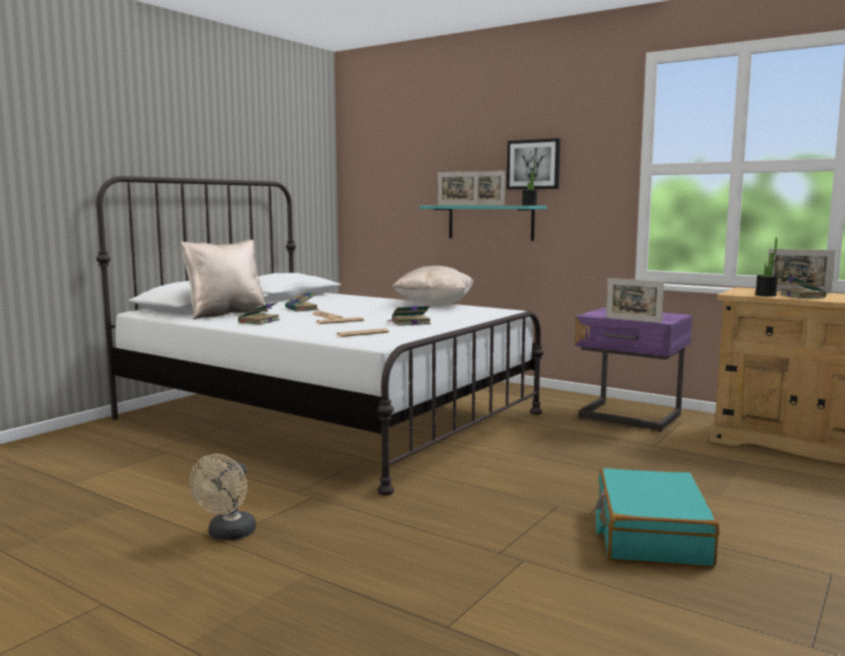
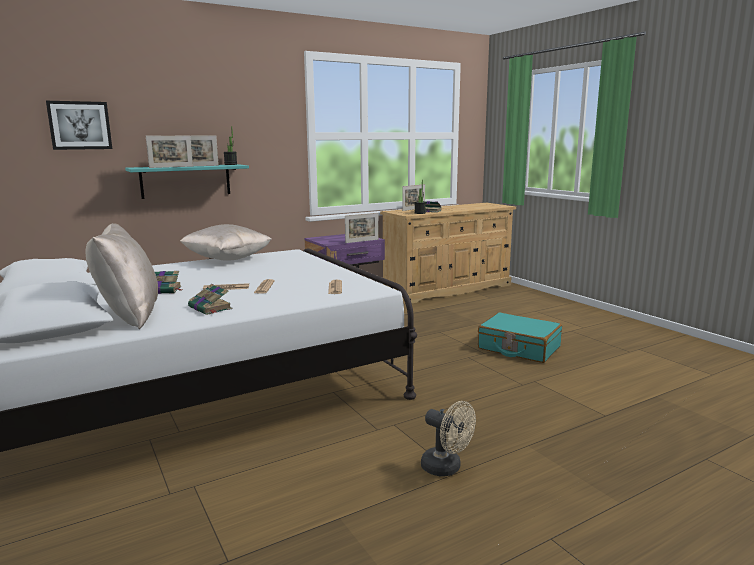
camera: 65 degrees left, 5 degrees up
book [388,305,431,326] -> none
picture [507,138,560,190] -> picture moved to [46,101,112,150]

